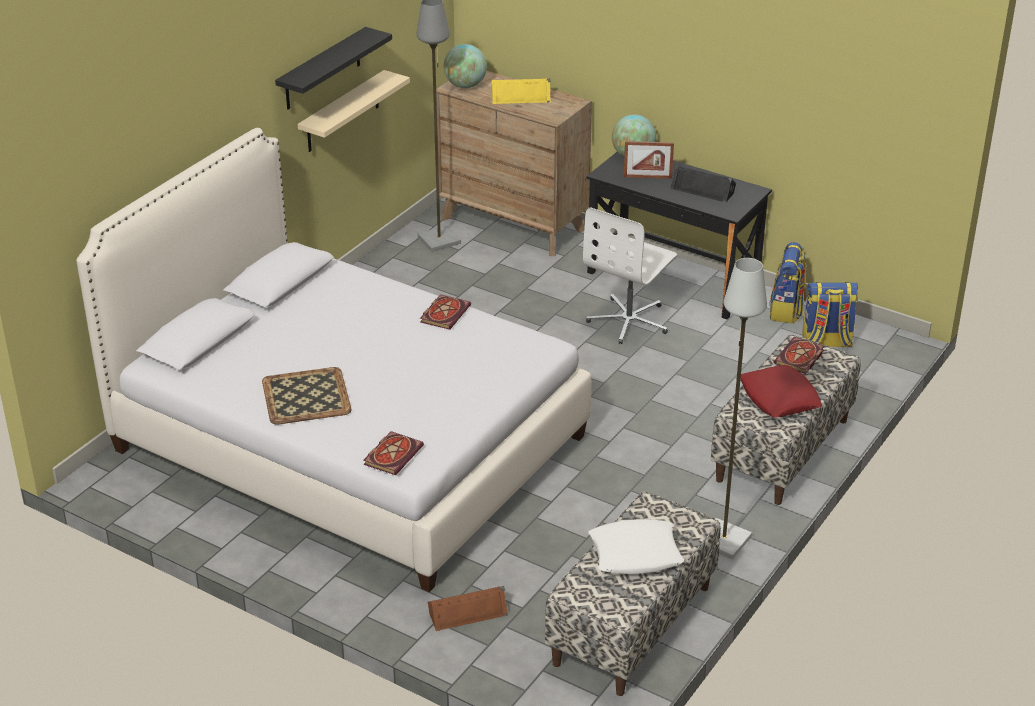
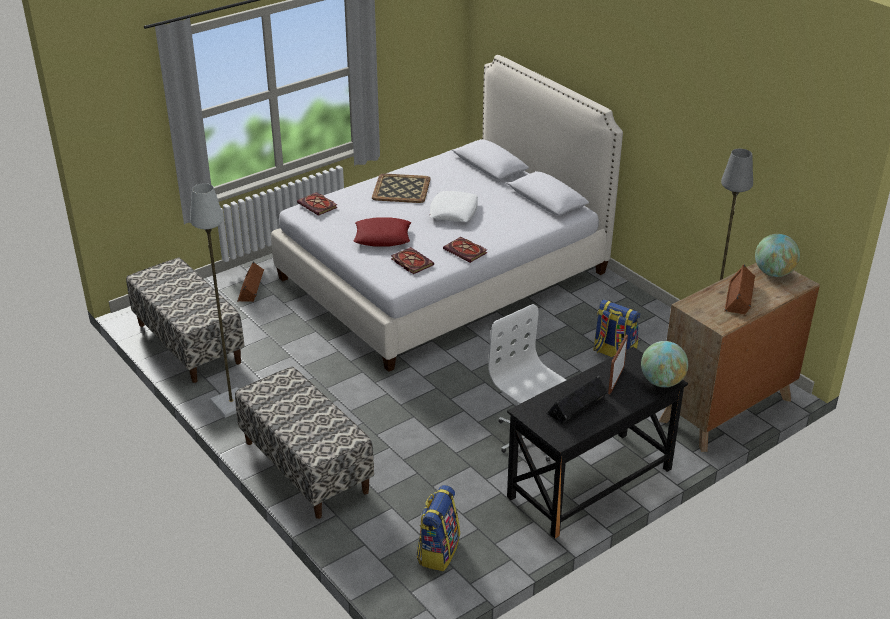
camera: 110 degrees right, 0 degrees up
black shelf [275,27,392,109] -> none
beige shelf [298,70,410,152] -> none
yellow speaker [491,78,551,104] -> brown speaker [724,265,755,314]
white pillow [588,519,684,574] -> white pillow moved to [430,191,478,222]
red pillow [741,365,822,418] -> red pillow moved to [353,217,411,247]
backpack [769,242,806,323] -> backpack moved to [593,299,640,357]
book [774,337,825,374] -> book moved to [391,247,434,274]

